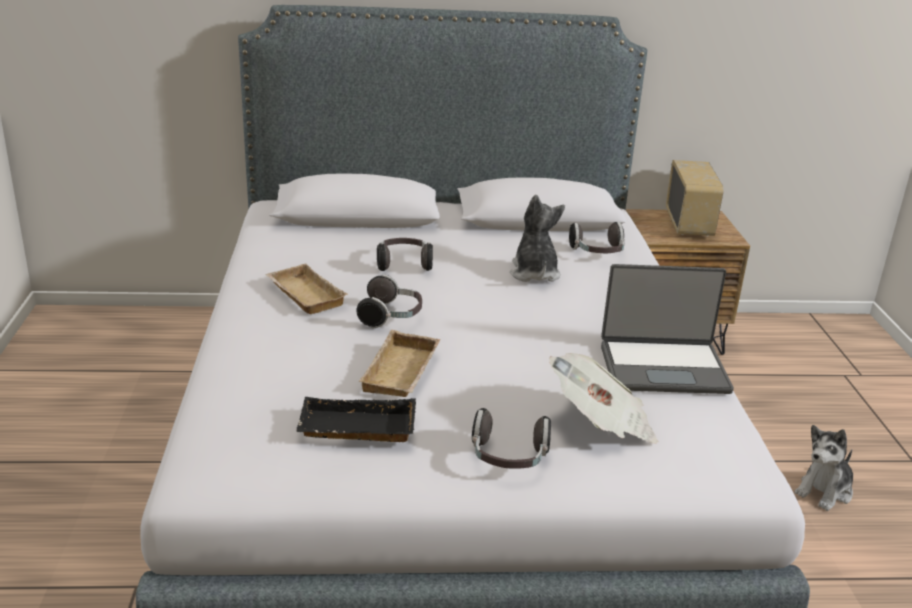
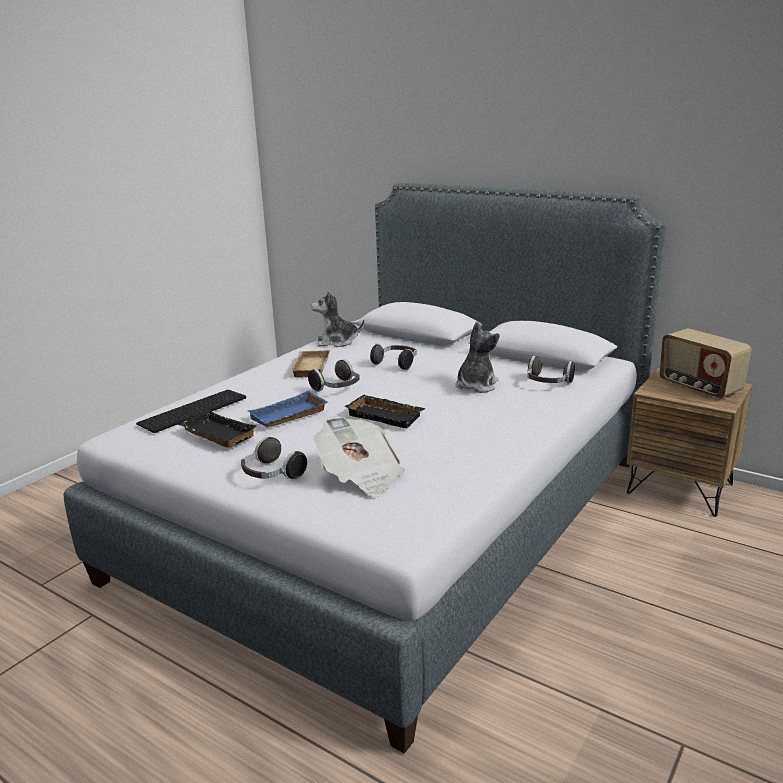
camera: 40 degrees right, 5 degrees down
beige tray [358,330,440,397] -> blue tray [248,390,328,428]
laptop [601,264,734,394] -> none
radio [666,160,723,236] -> radio turned 105 degrees clockwise [659,328,752,399]
plush toy [795,425,853,511] -> plush toy moved to [311,290,365,347]
none -> keyboard [136,390,246,433]
none -> black tray [344,394,426,428]

